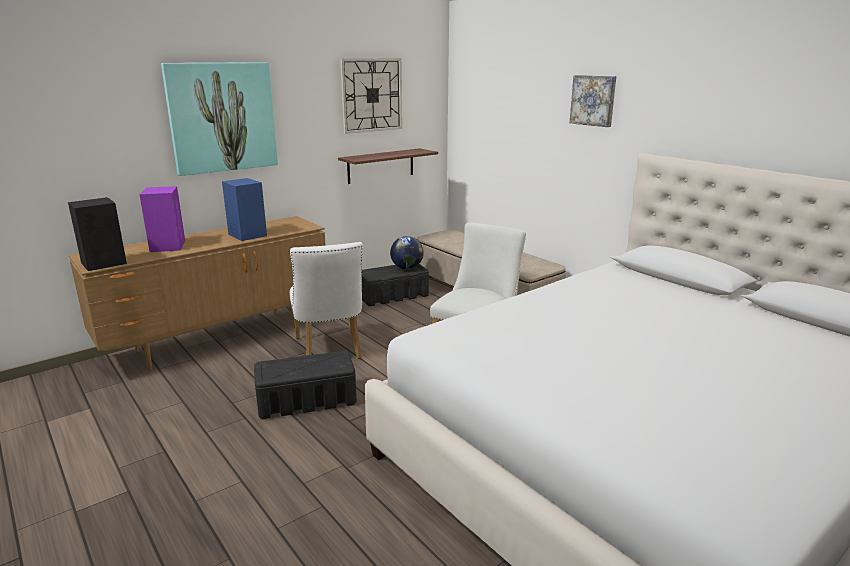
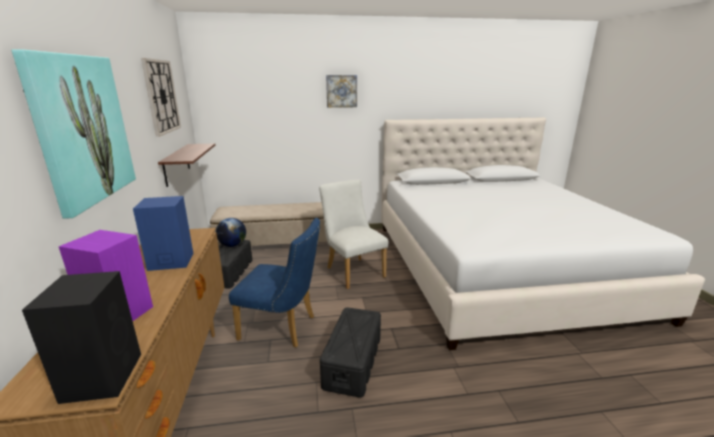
camera: 60 degrees left, 0 degrees up
white chair [289,242,363,359] -> blue chair [229,218,320,348]

